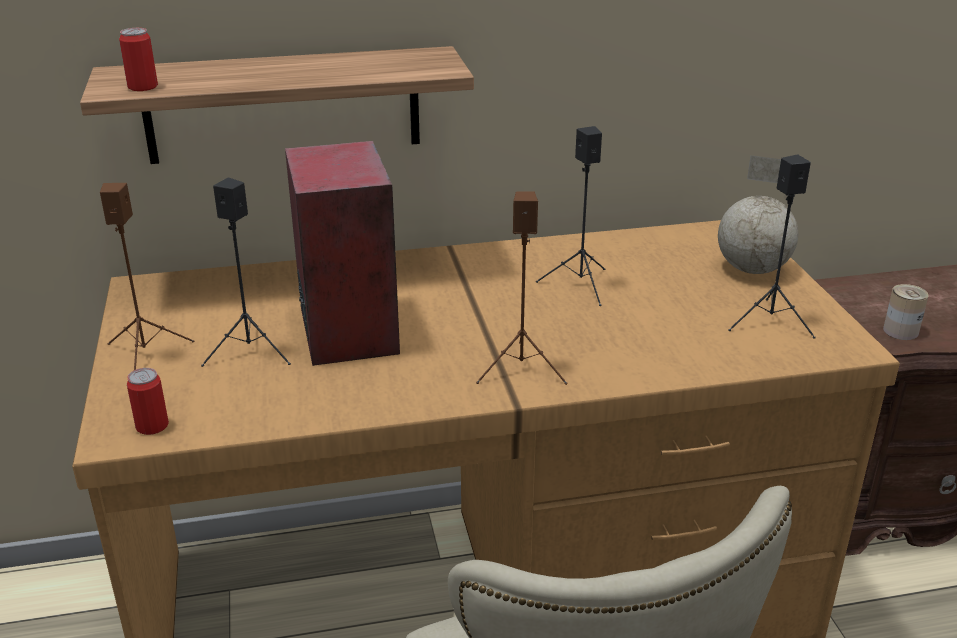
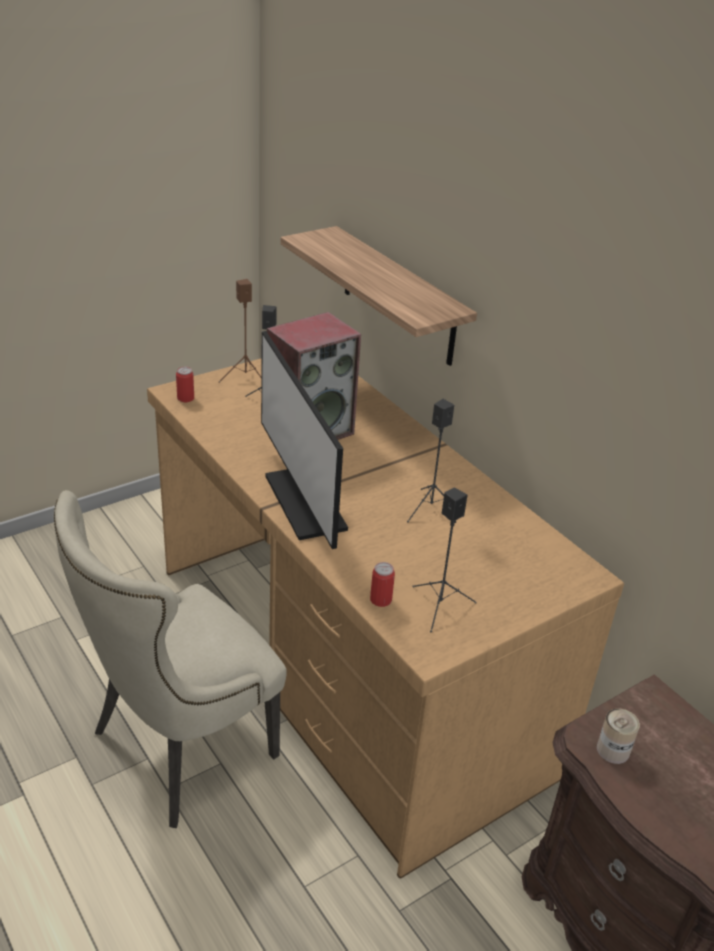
camera: 65 degrees right, 5 degrees up
can [119,28,158,91] -> can moved to [370,562,395,607]
brown speaker [476,191,567,385] -> monitor [261,331,348,549]
globe [718,155,798,274] -> none

